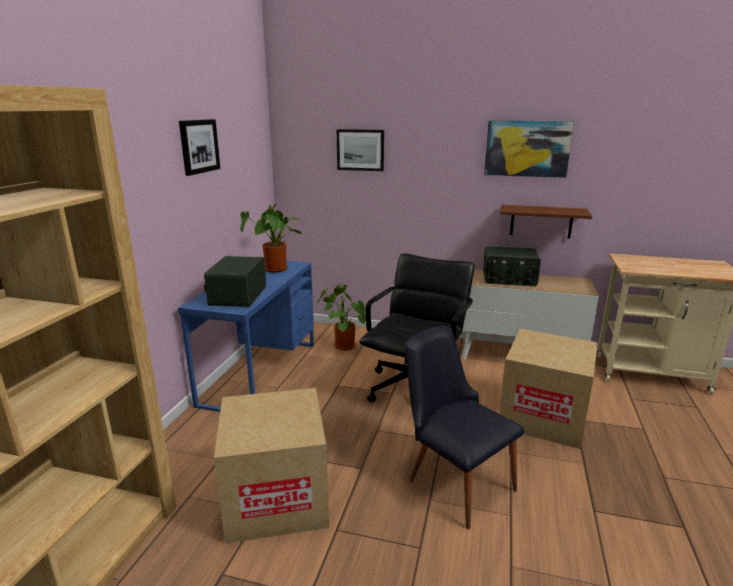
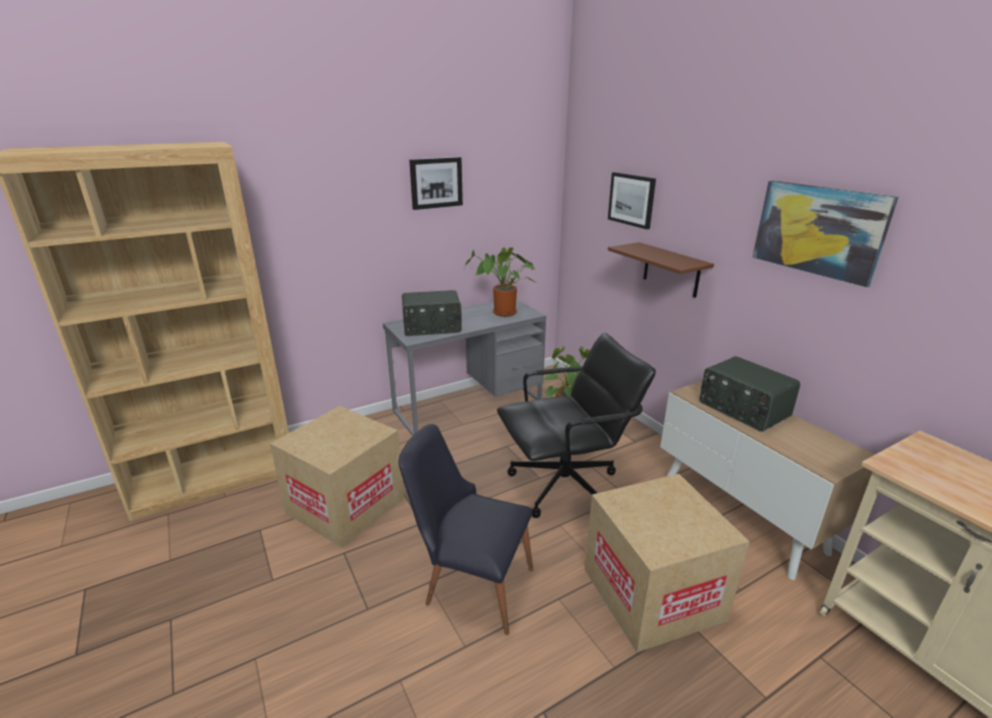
camera: 45 degrees right, 5 degrees up
blue desk [178,261,314,412] -> grey desk [383,299,546,436]
radio [204,256,266,307] -> radio turned 150 degrees counterclockwise [402,290,462,336]
black chair [405,325,524,529] -> black chair turned 75 degrees counterclockwise [399,424,533,635]
brown shelf [500,205,592,238] -> brown shelf moved to [608,242,714,298]

